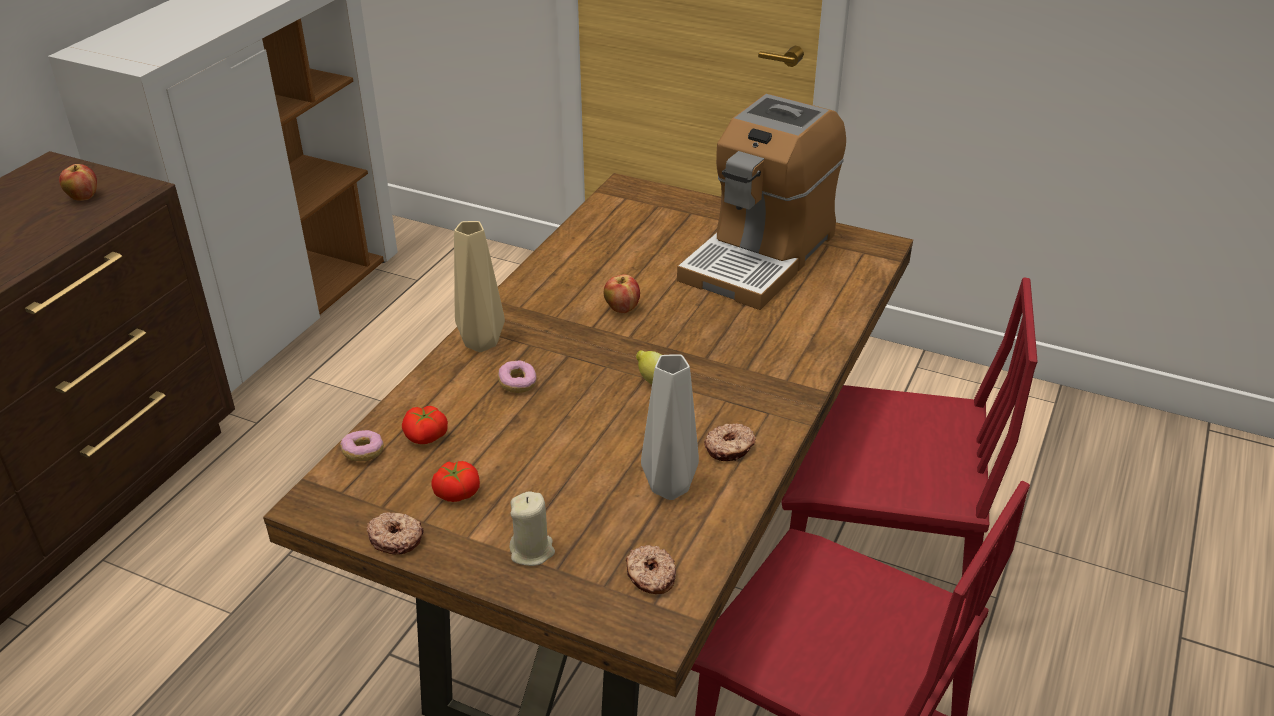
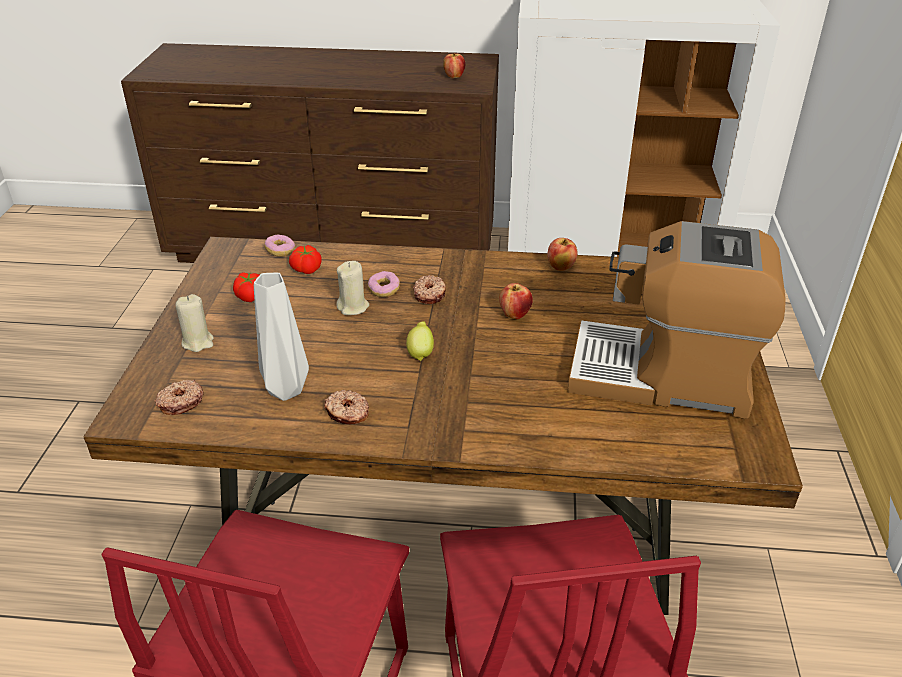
camera: 70 degrees right, 0 degrees up
donut [367,512,424,555] -> donut moved to [413,275,446,304]
beige vase [454,221,505,352] -> none
none -> beige candle [336,261,369,315]
none -> apple [547,238,577,271]

